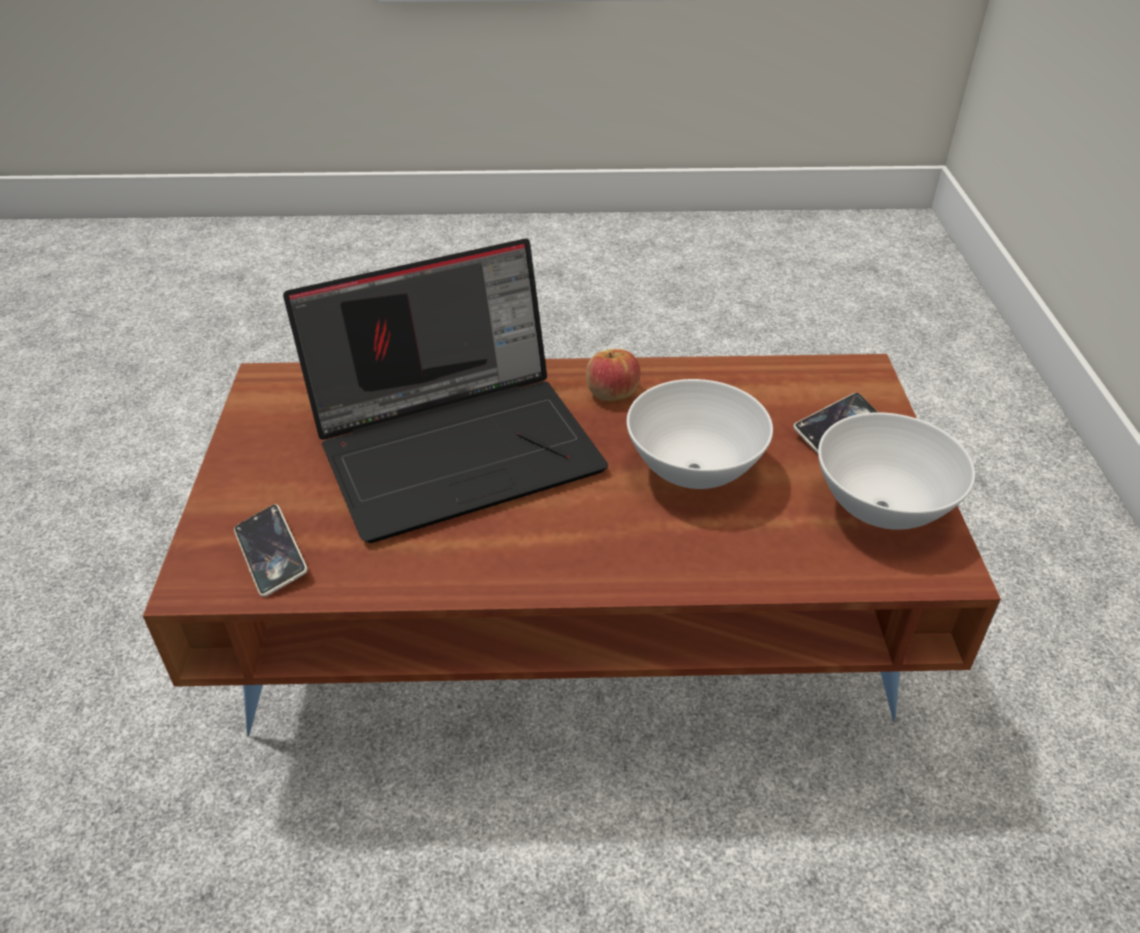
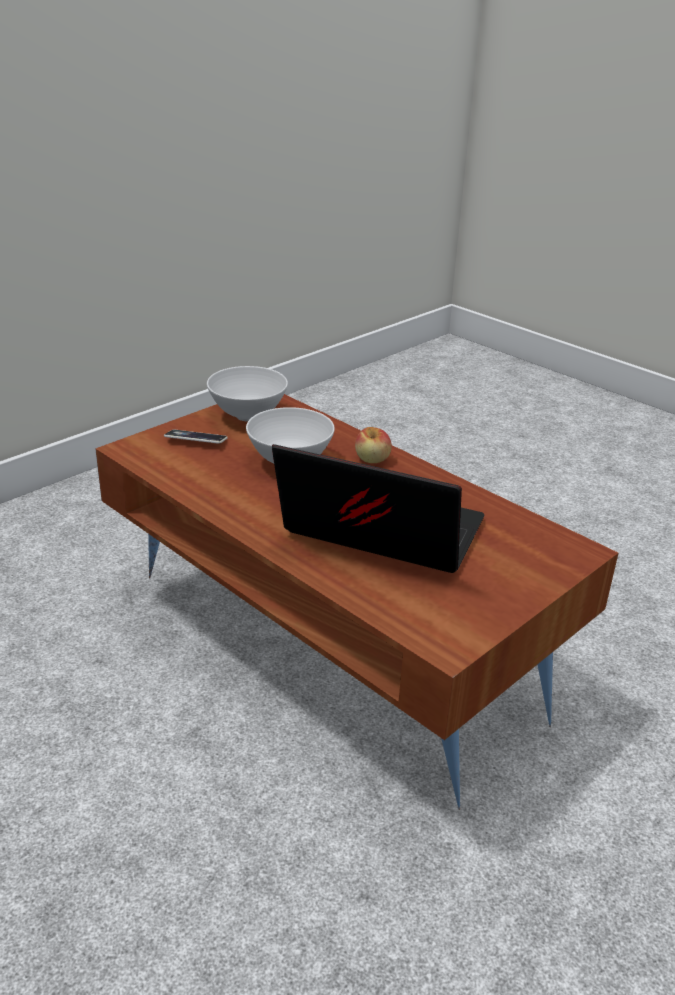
camera: 135 degrees left, 10 degrees down
phone [234,504,308,597] -> none
apple [586,349,640,401] -> apple moved to [355,427,392,463]

